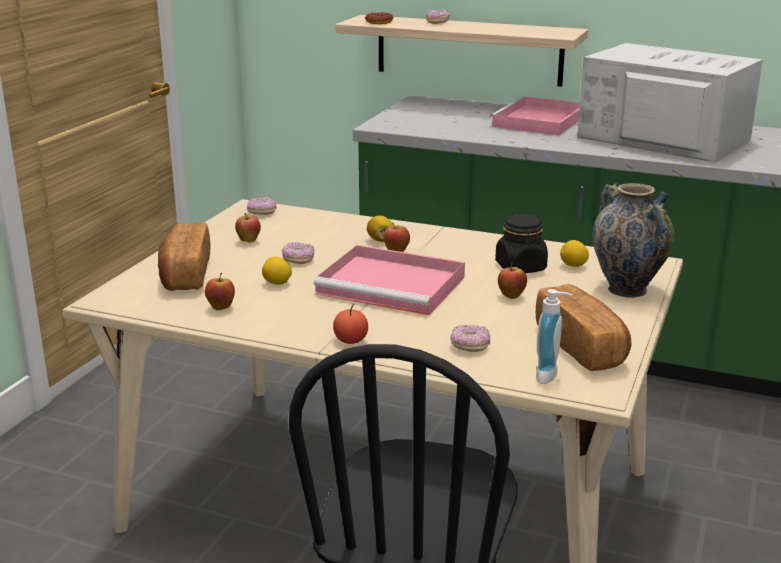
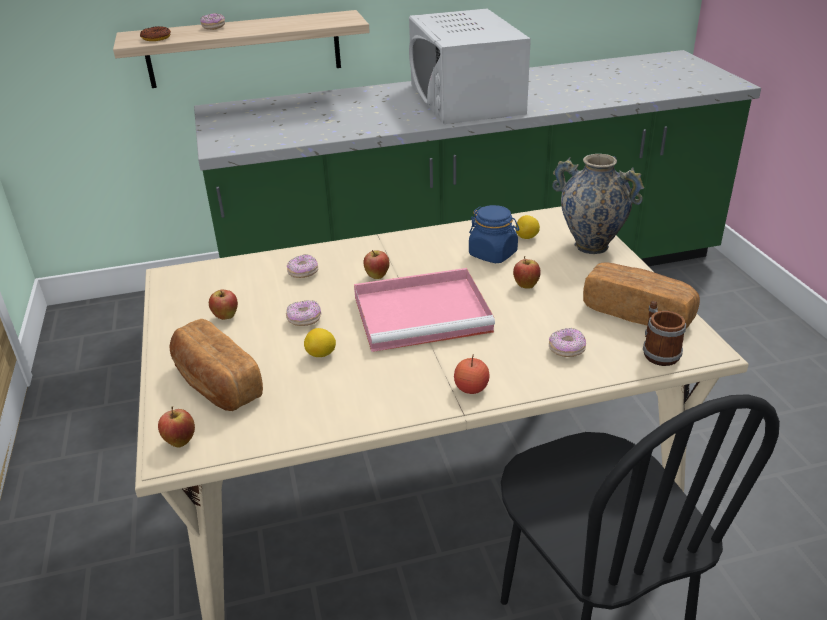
camera: 35 degrees left, 10 degrees up
apple [205,273,235,310] -> apple moved to [158,406,195,448]
donut [247,197,277,215] -> donut moved to [287,254,318,278]
lemon [367,215,393,242] -> none
pink tray [489,96,580,136] -> none
black jar [495,214,548,273] -> blue jar [469,205,519,263]
soap dispenser [536,289,573,384] -> mug [643,301,686,366]
white microwave [577,43,763,163] -> white microwave turned 105 degrees counterclockwise [409,9,531,124]

